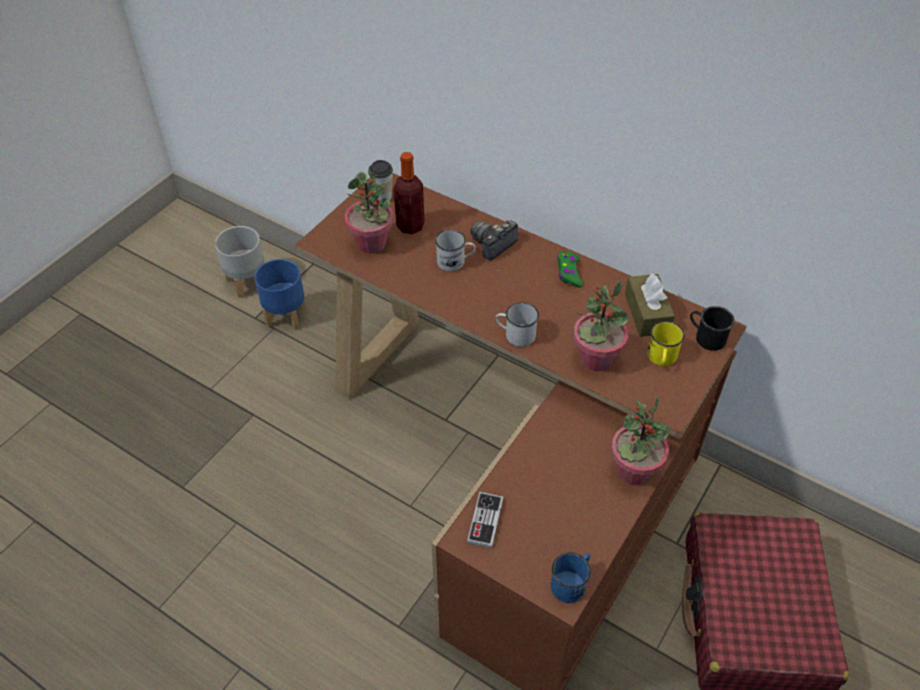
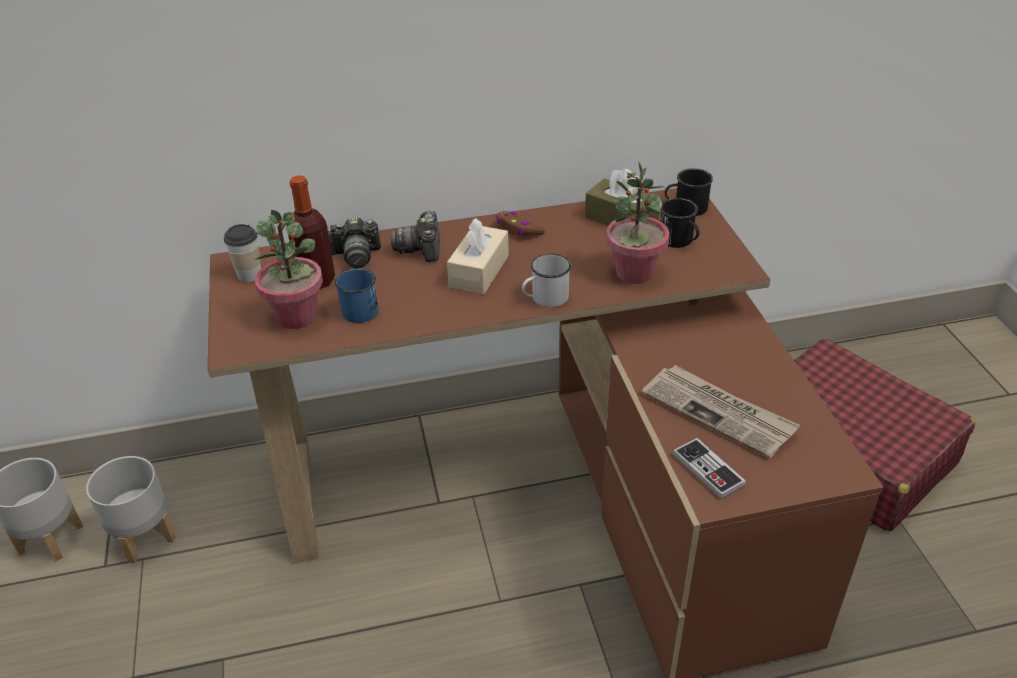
camera: 45 degrees left, 10 degrees down
blue planter [254,259,306,330] -> grey planter [86,456,176,563]
white mug [435,230,476,271] -> none
blue mug [551,552,591,603] -> blue mug moved to [335,268,378,323]
green game controller [557,251,583,287] -> brown game controller [495,211,545,237]
potted plant [611,396,670,485] -> none
yellow mug [647,321,685,366] -> black mug [660,198,700,248]
none -> camera [327,216,381,268]
none -> beige tissue box [447,218,509,294]
none -> newspaper [642,365,800,459]

